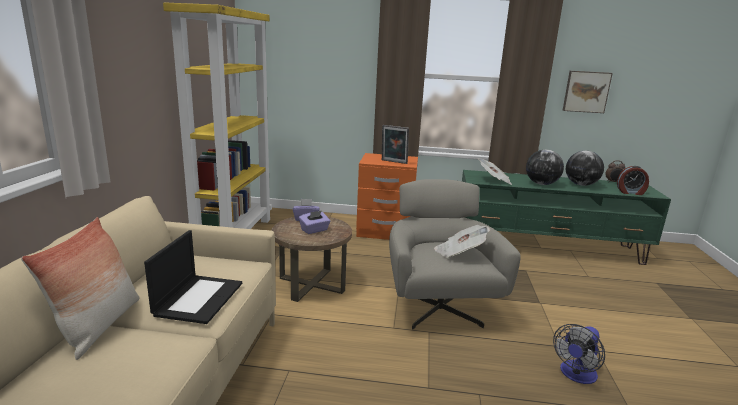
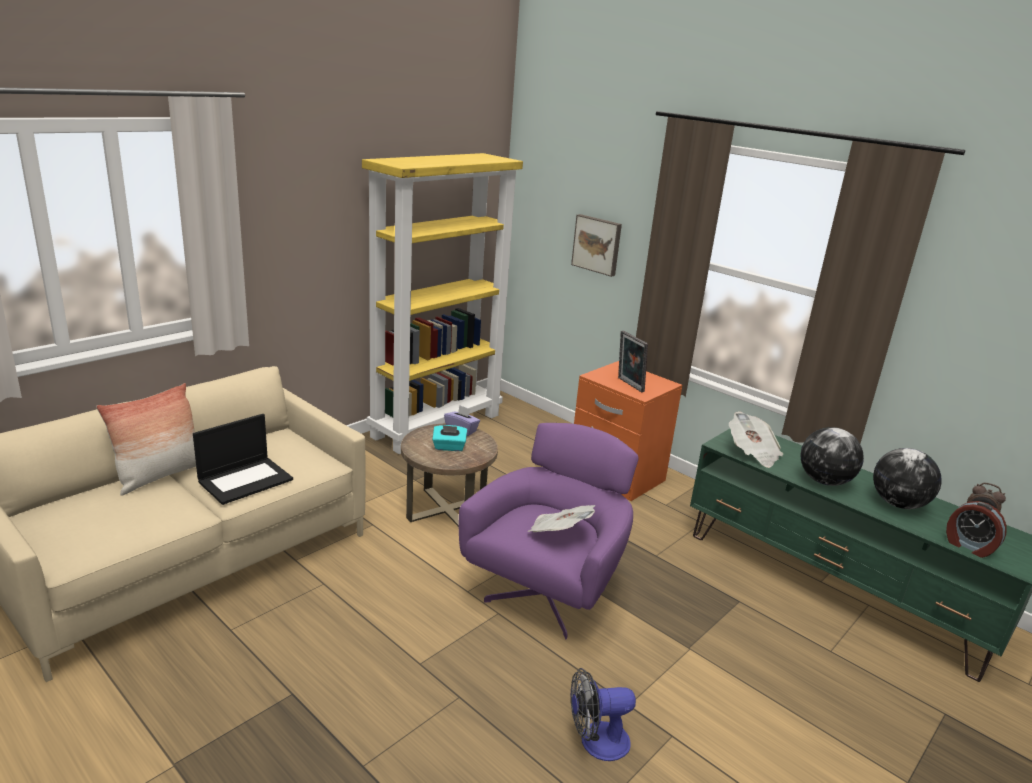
camera: 35 degrees right, 5 degrees up
purple tissue box [299,210,330,234] -> turquoise tissue box [432,425,467,451]
grey armchair [389,179,521,330] -> purple armchair [459,423,638,639]
picture [563,71,613,113] -> picture moved to [571,214,622,277]

